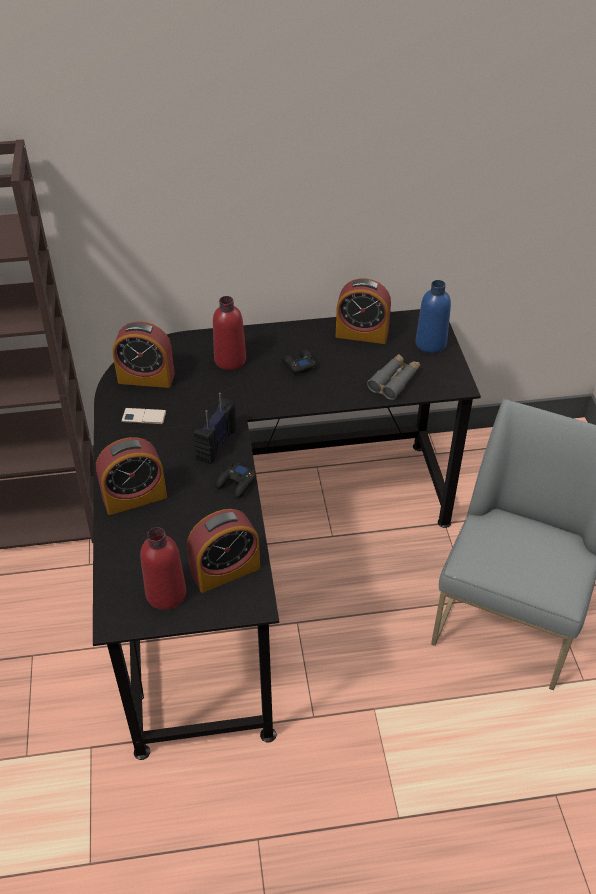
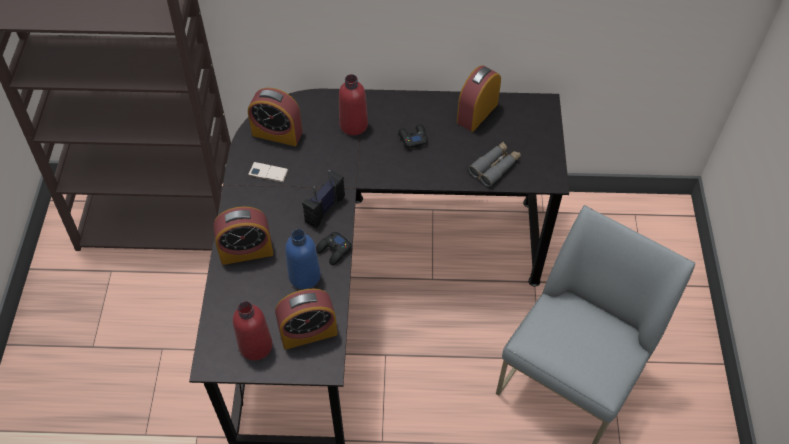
camera: 10 degrees right, 10 degrees up
alarm clock [336,278,391,344] -> alarm clock turned 105 degrees clockwise [457,66,501,132]
blue bottle [415,280,451,353] -> blue bottle moved to [285,229,321,289]

